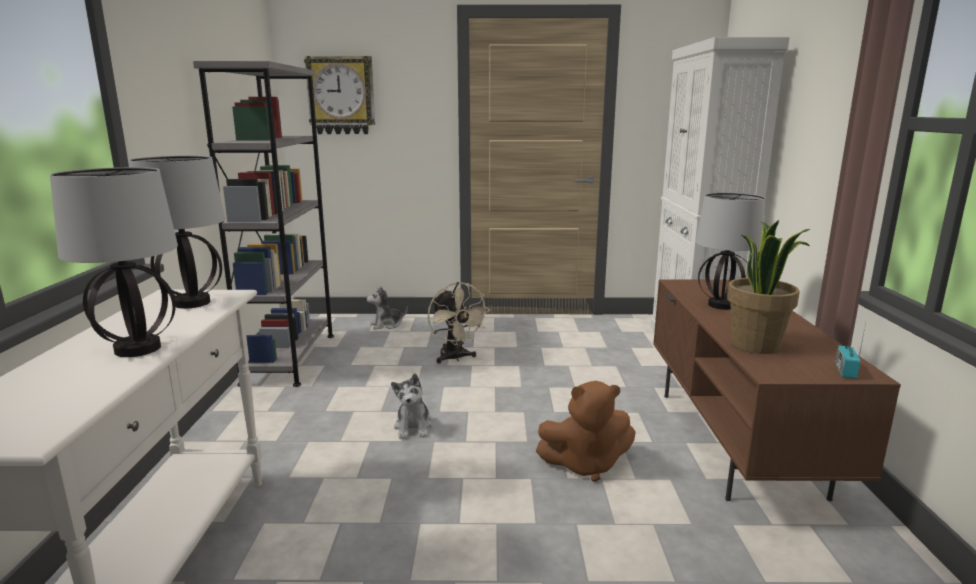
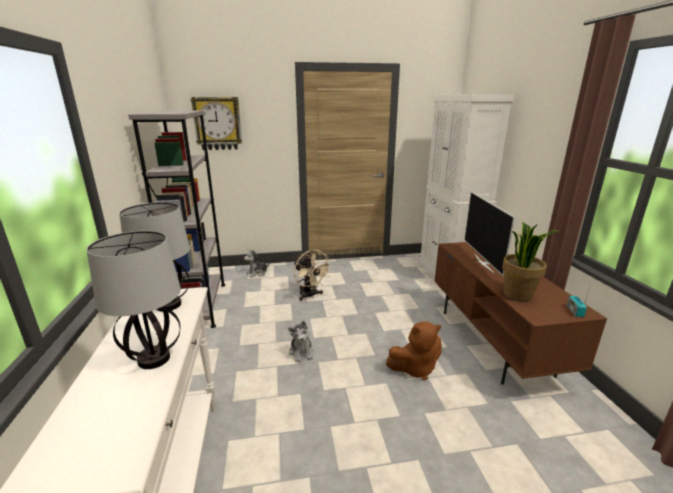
camera: 10 degrees left, 5 degrees up
table lamp [696,193,765,310] -> television [464,191,515,276]

